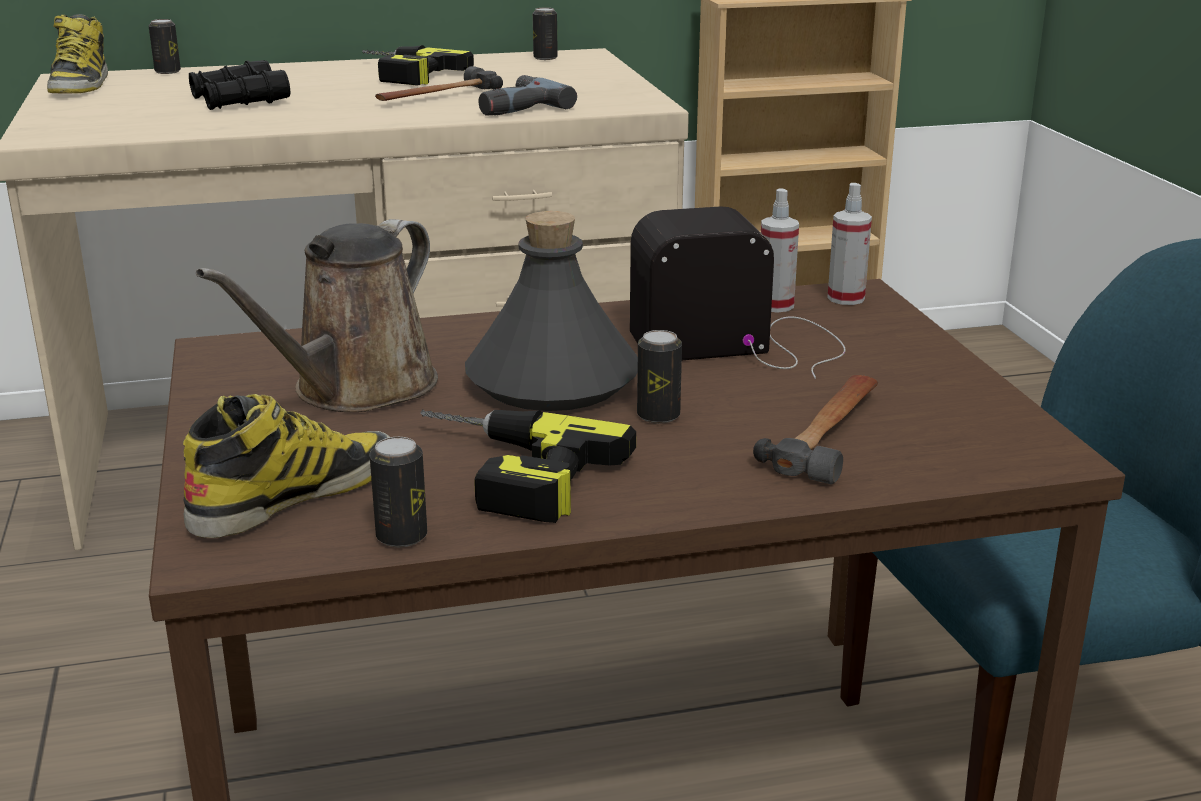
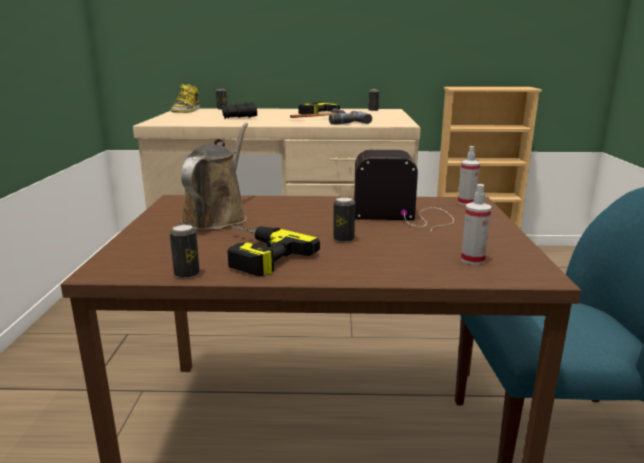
camera: 15 degrees right, 5 degrees down
boot [183,394,389,538] -> none
brown watering can [196,219,438,412] -> brown watering can turned 150 degrees clockwise [180,123,248,230]
grey bottle [465,211,638,411] -> none
hammer [753,375,878,484] -> none
spray bottle [761,188,799,313] -> spray bottle moved to [461,184,491,265]

